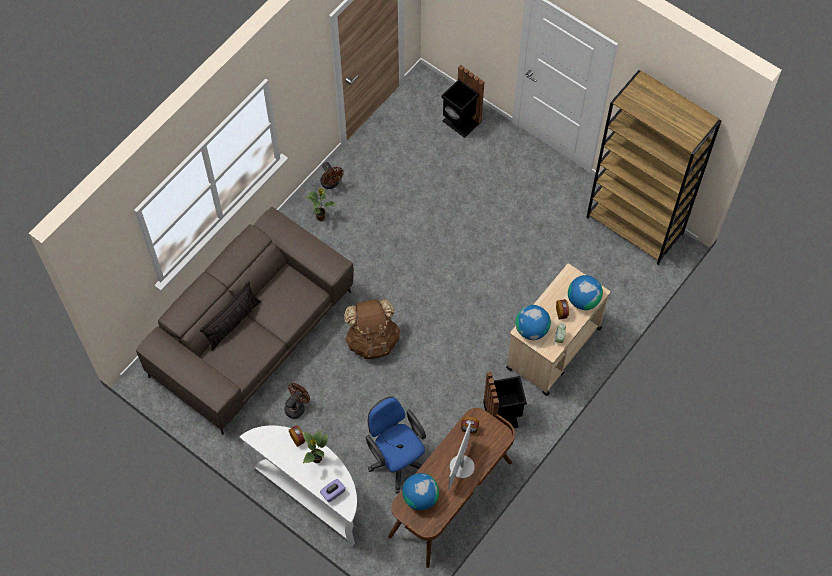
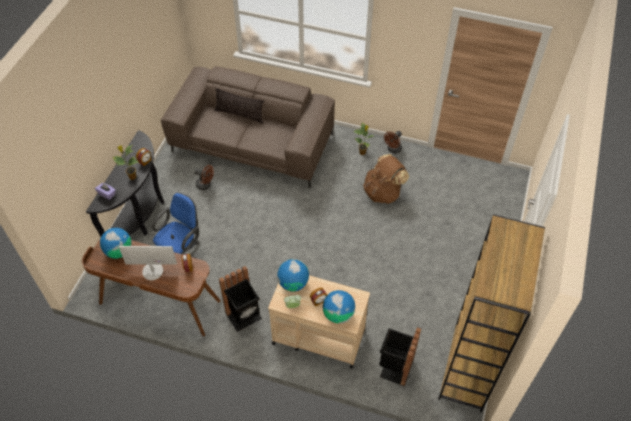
camera: 70 degrees right, 10 degrees down
white console table [240,425,357,547] -> black console table [86,130,164,237]
brown backpack [344,299,400,359] -> brown backpack moved to [363,154,409,204]
black trash can [441,65,484,138] -> black trash can moved to [379,327,421,386]

